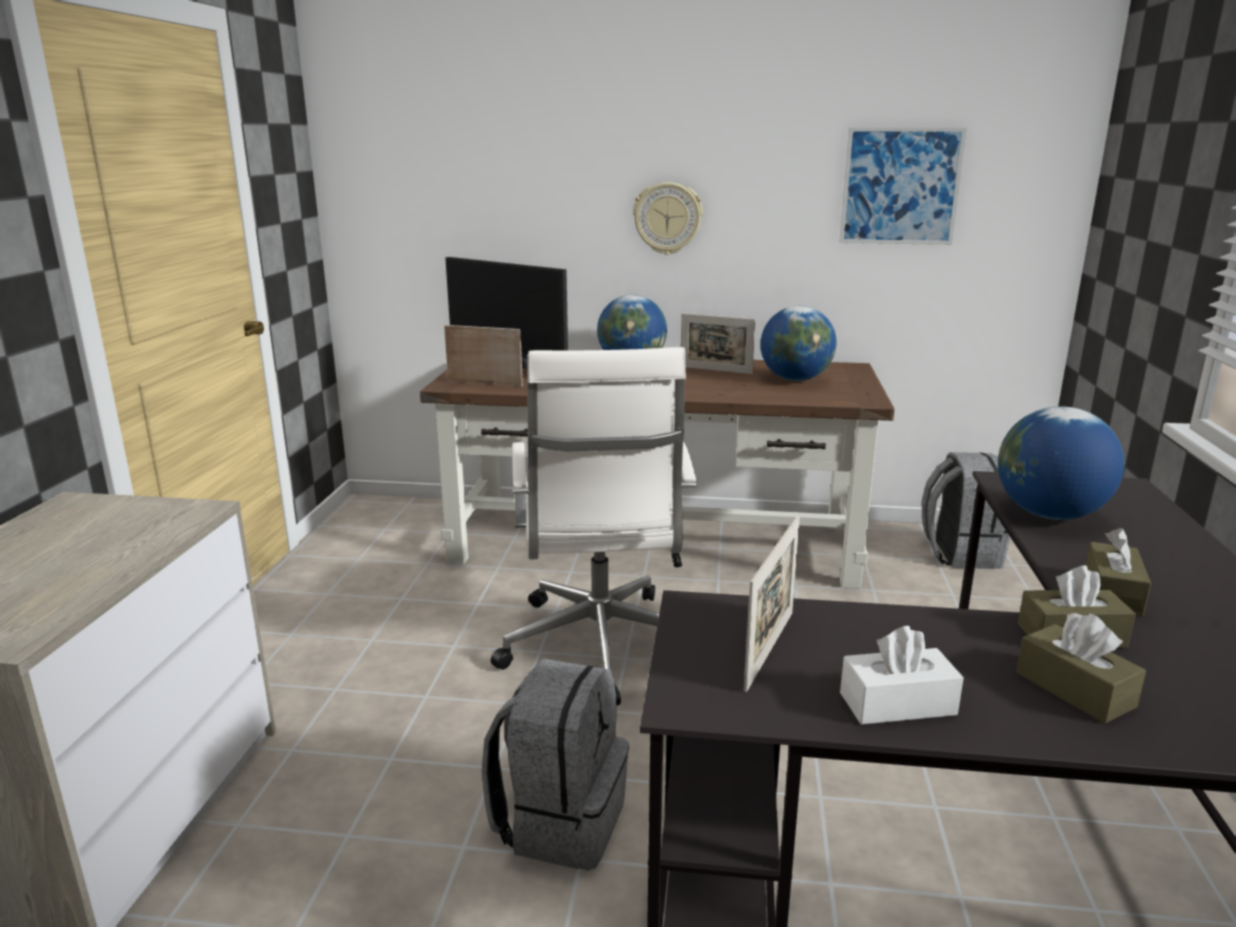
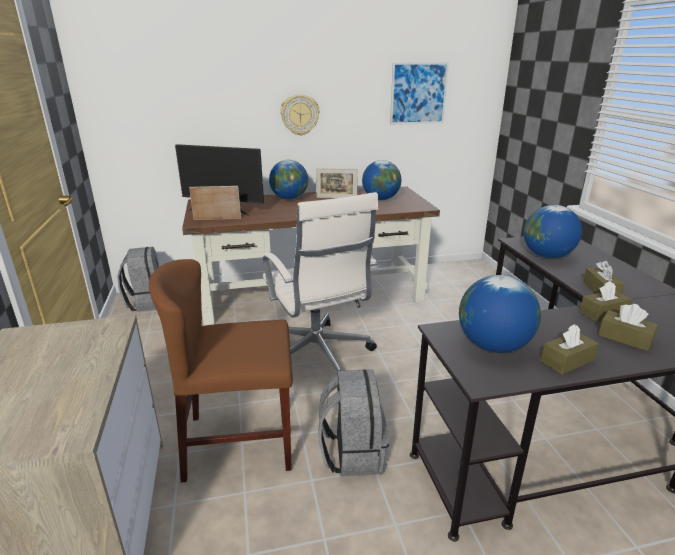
camera: 20 degrees left, 5 degrees up
picture frame [744,515,800,692] -> globe [459,275,541,353]
white tissue box [840,626,964,725] -> brown tissue box [541,324,599,374]
grey backpack [922,452,1011,569] -> grey backpack moved to [117,247,159,312]
none -> brown chair [149,259,293,483]

